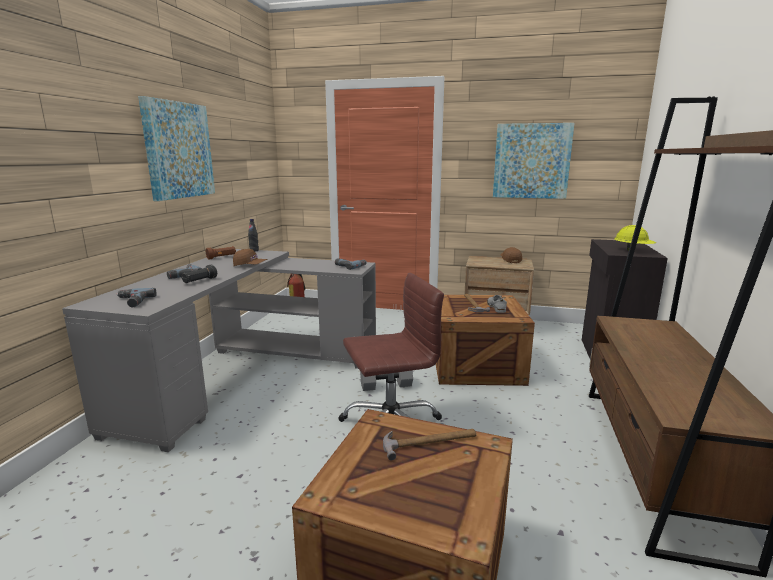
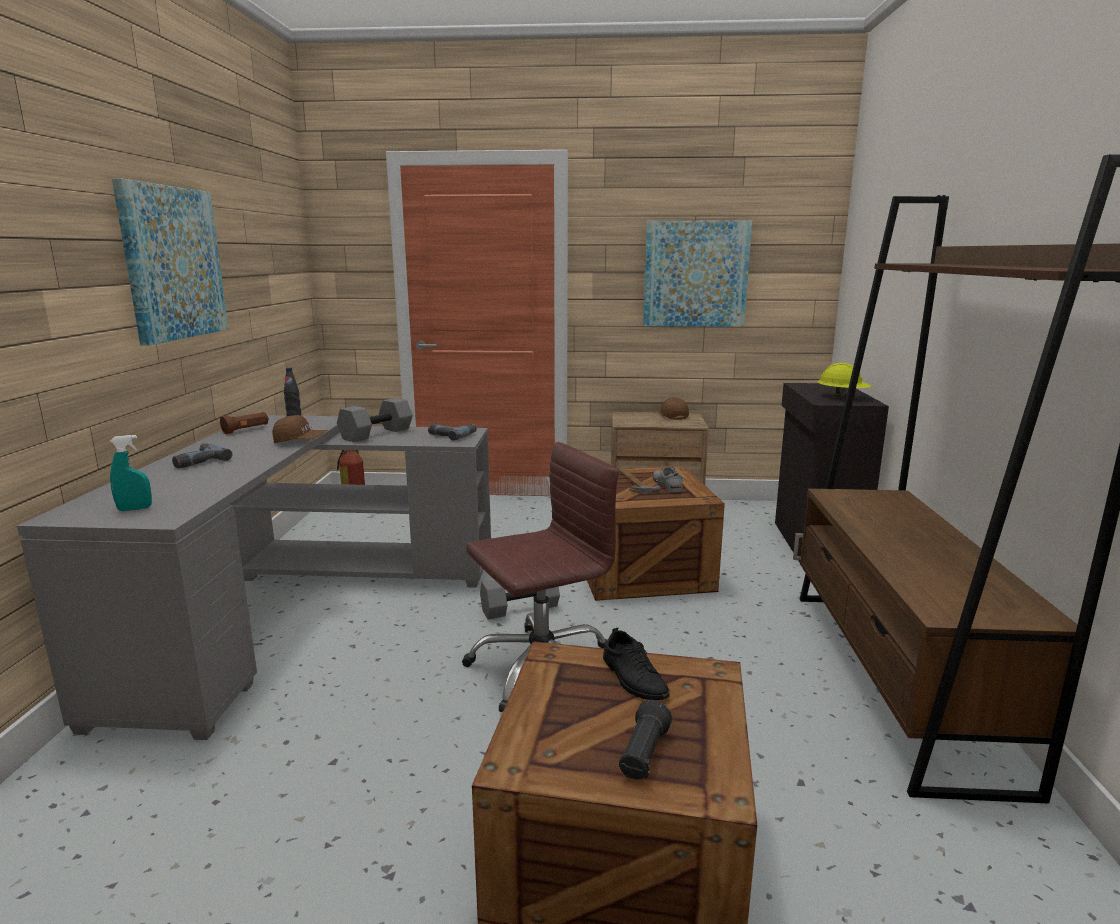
camera: 10 degrees left, 0 degrees up
power drill [117,288,157,307] -> turquoise spray bottle [110,435,152,511]
black flashlight [181,265,217,283] -> black flashlight moved to [619,700,672,780]
hammer [383,429,476,460] -> black shoe [603,628,670,700]
none -> grey dumbbell [337,398,413,442]

